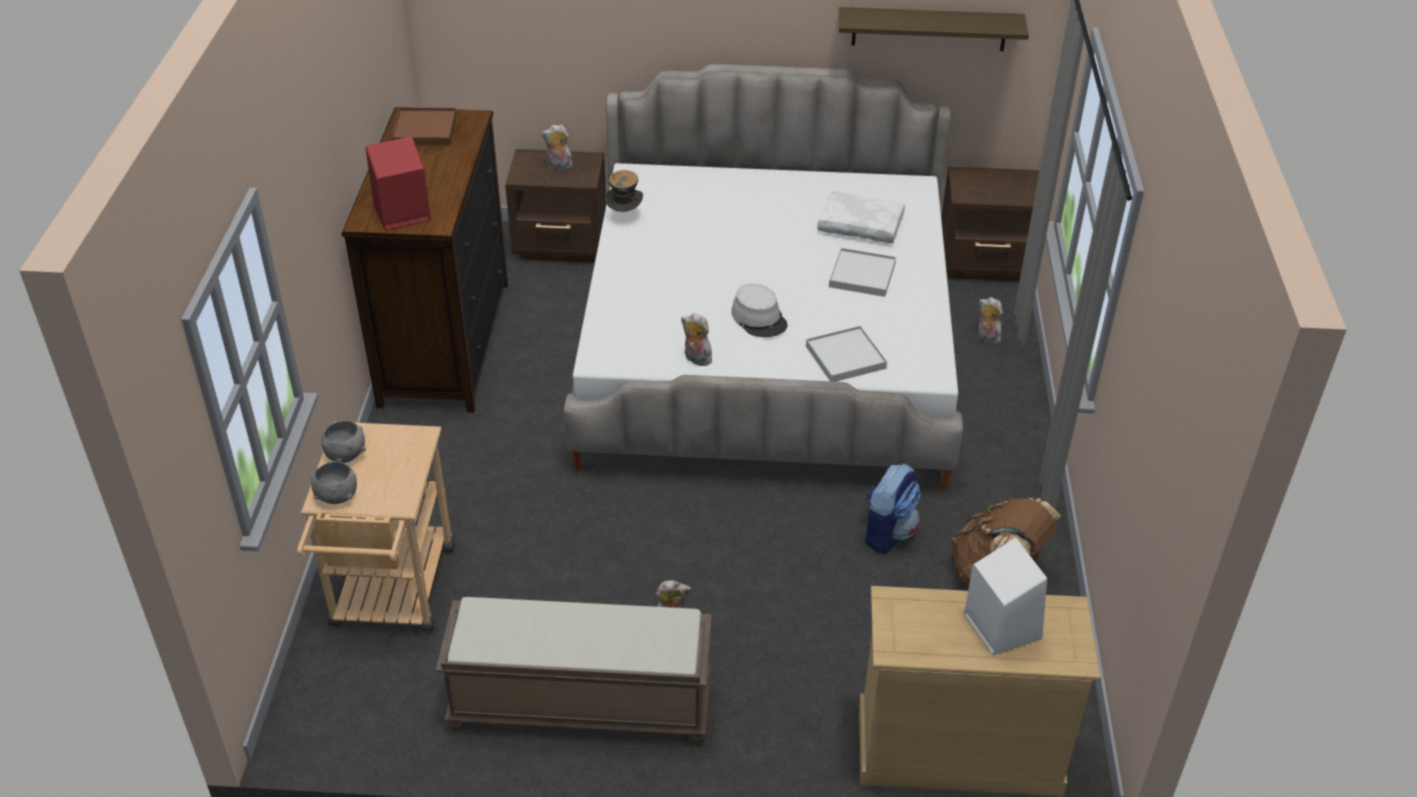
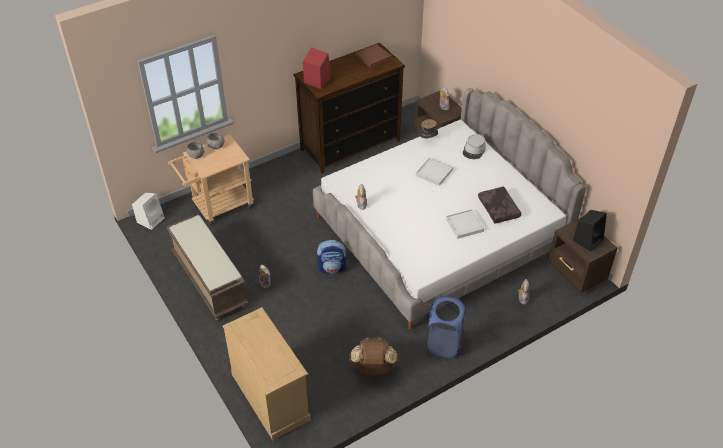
camera: 55 degrees right, 5 degrees up
grey hat [731,283,788,337] -> grey hat moved to [463,134,486,159]
white tray [806,326,887,382] -> white tray moved to [416,157,453,186]
white pillow [817,191,905,243] -> brown pillow [478,187,521,224]
shelf [839,7,1029,51] -> none
backpack [864,463,921,553] -> backpack moved to [317,240,346,273]
white speaker [964,538,1047,656] -> white speaker moved to [132,193,165,230]
none -> blue laundry basket [426,296,466,358]
none -> black speaker [573,210,607,252]

